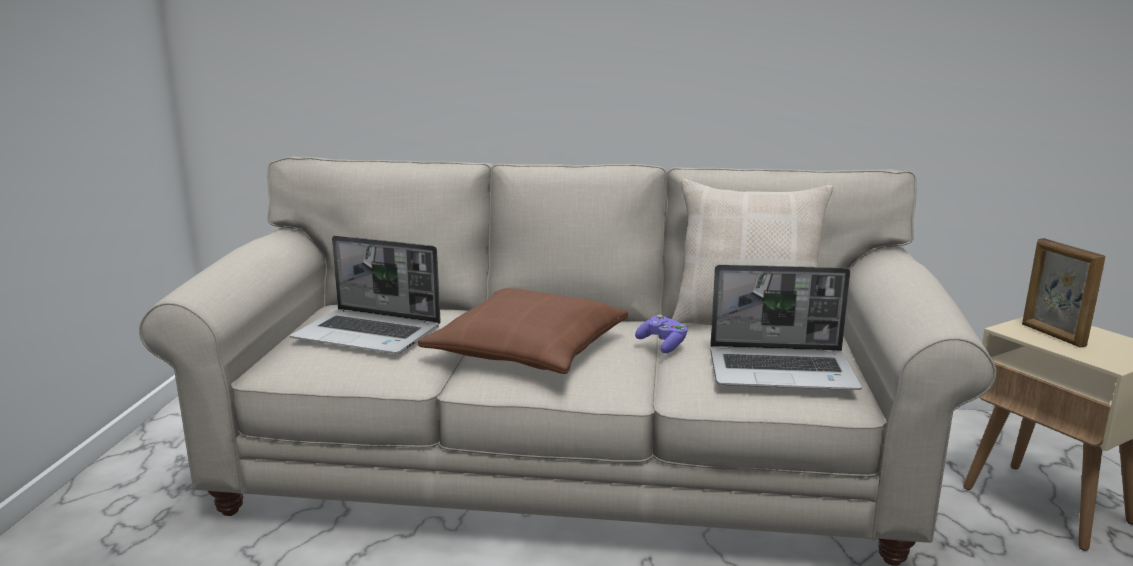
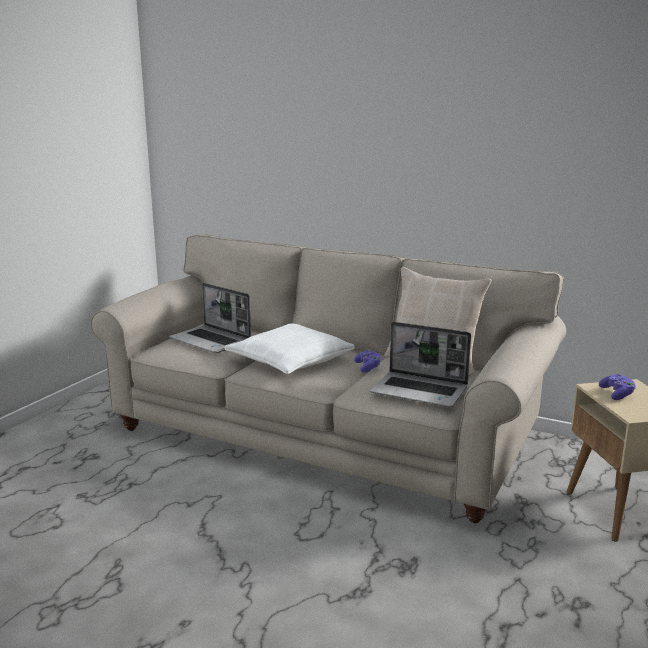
camera: 20 degrees right, 0 degrees up
brown pillow [418,288,628,374] -> white pillow [225,323,355,374]
picture frame [1022,238,1105,348] -> purple game controller [599,373,636,400]

